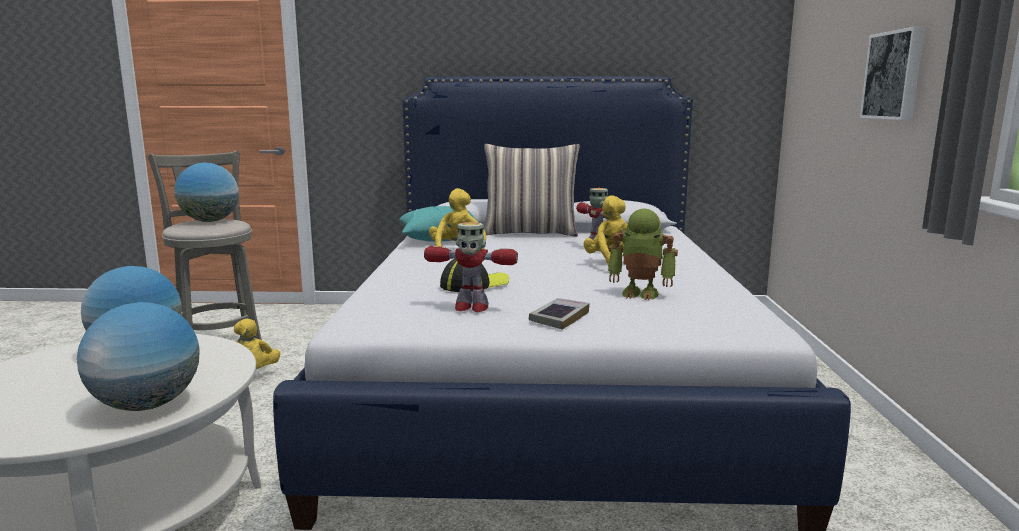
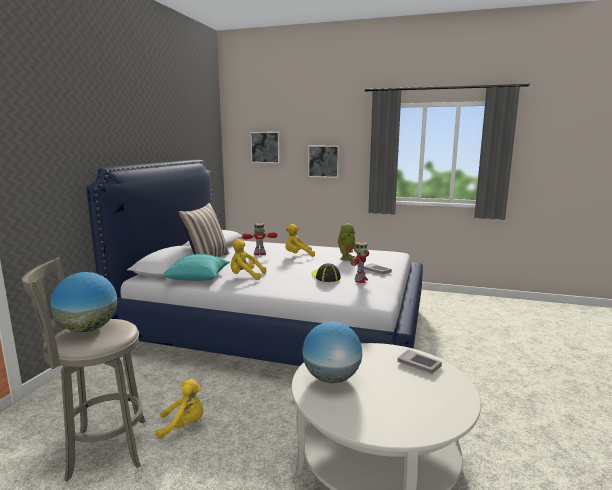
camera: 75 degrees left, 0 degrees up
globe [77,302,200,411] -> book [397,349,442,374]
none -> picture [250,132,280,163]

